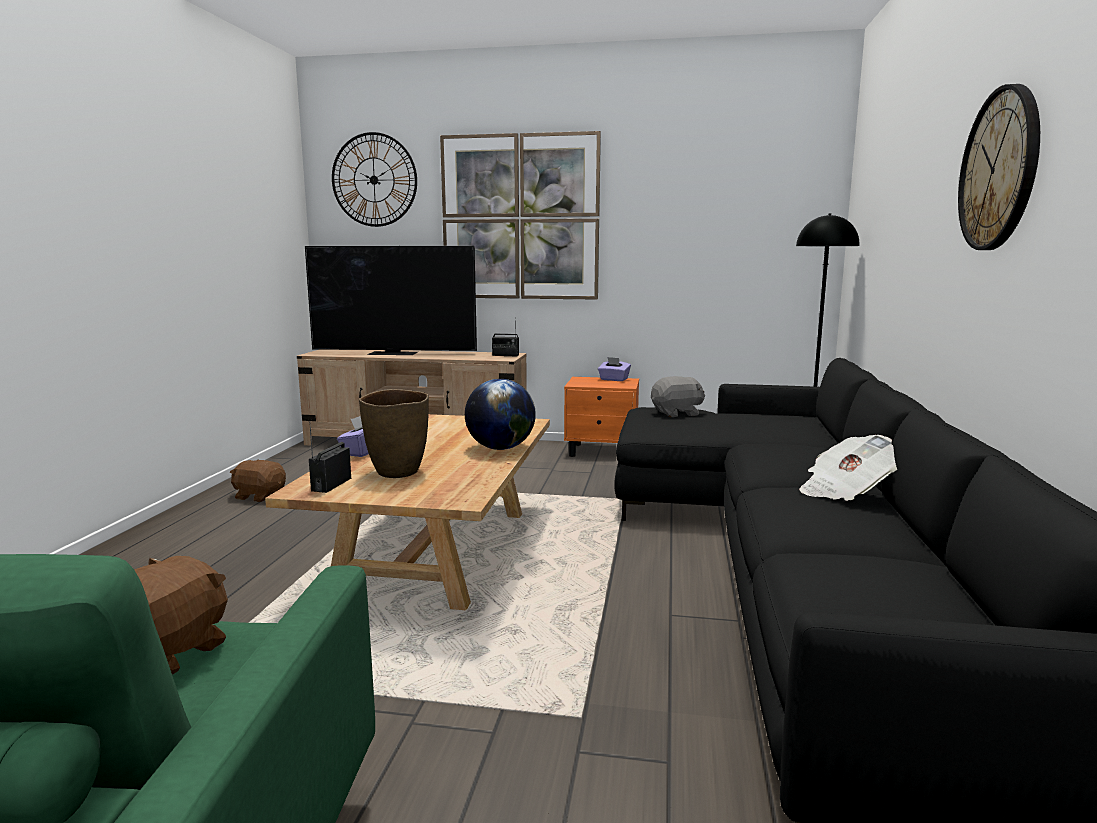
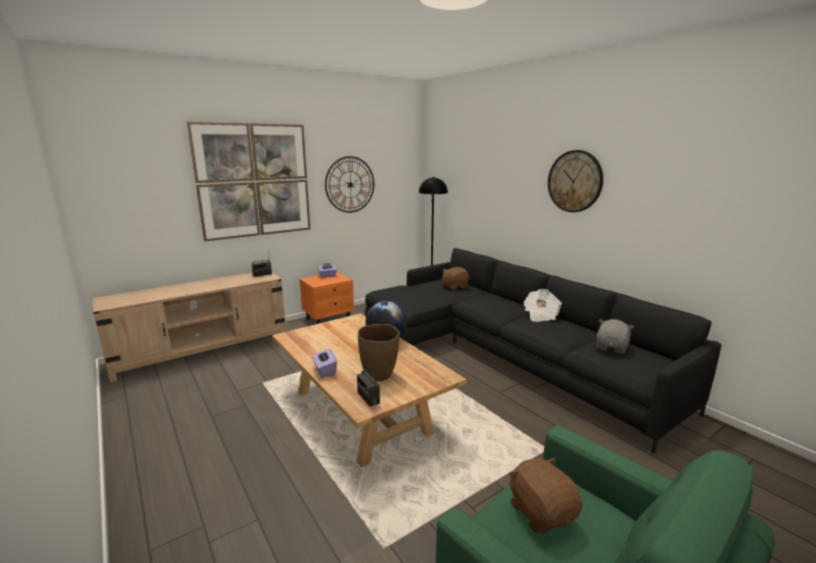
camera: 45 degrees left, 5 degrees up
brown plush toy [230,459,286,502] -> brown plush toy moved to [442,267,469,290]
television [305,246,477,355] -> none
wall clock [332,132,417,227] -> wall clock moved to [325,156,374,213]
grey plush toy [651,376,705,417] -> grey plush toy moved to [597,319,634,354]

